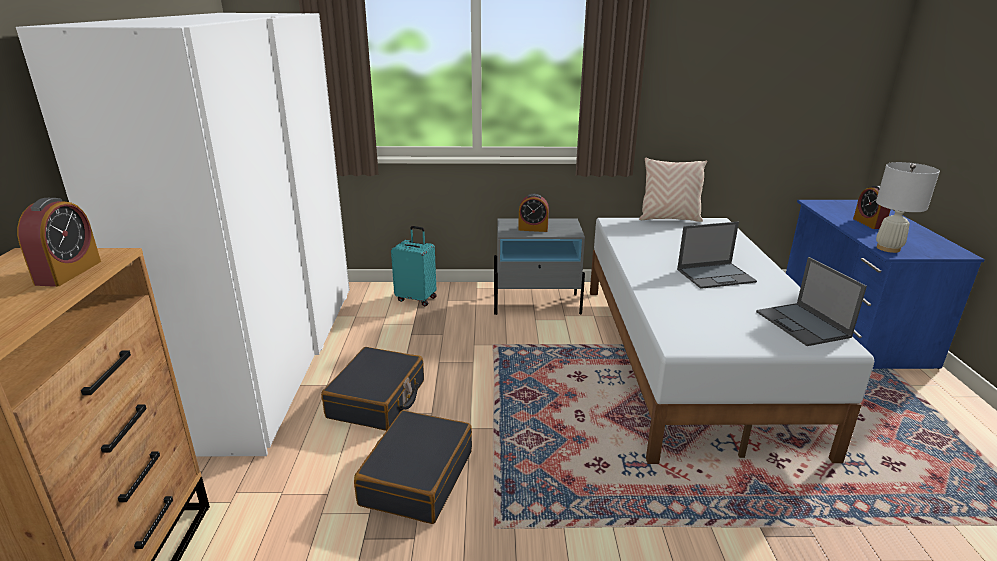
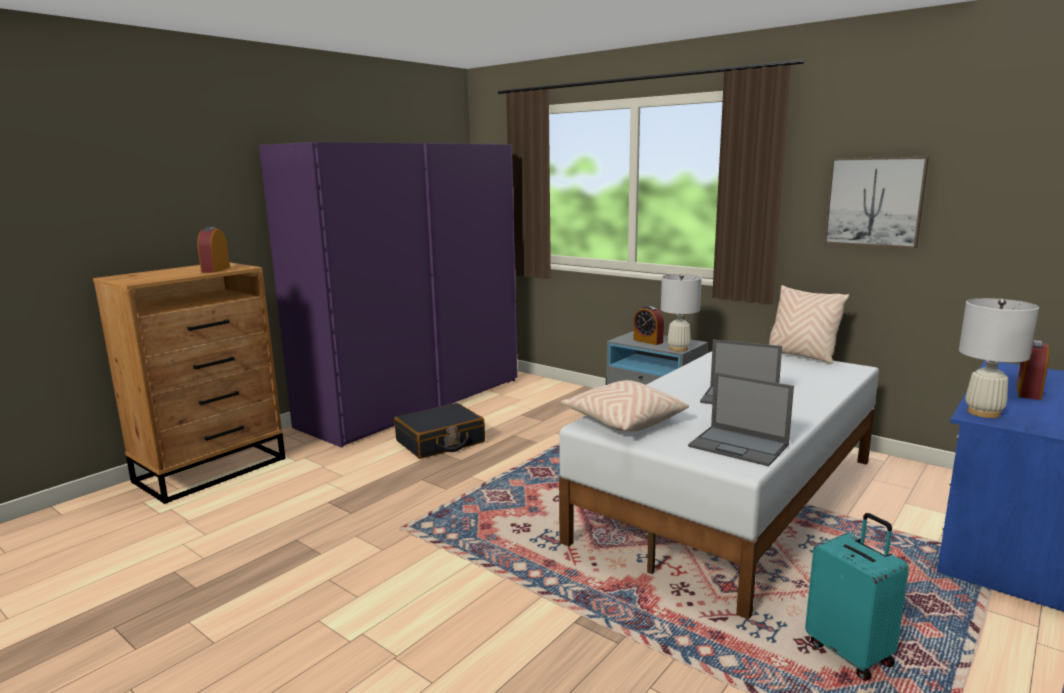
camera: 40 degrees right, 10 degrees down
white wardrobe [16,13,350,456] -> purple wardrobe [259,142,518,448]
alarm clock [17,198,101,287] -> alarm clock turned 135 degrees clockwise [197,227,230,273]
black suitcase [354,410,472,524] -> none
turquoise suitcase [391,226,437,306] -> turquoise suitcase moved to [805,513,909,681]
laptop [756,257,867,346] -> laptop turned 75 degrees counterclockwise [688,372,794,466]
none -> beige pillow [561,380,689,431]
none -> white table lamp [661,274,702,352]
none -> picture [824,157,929,248]

